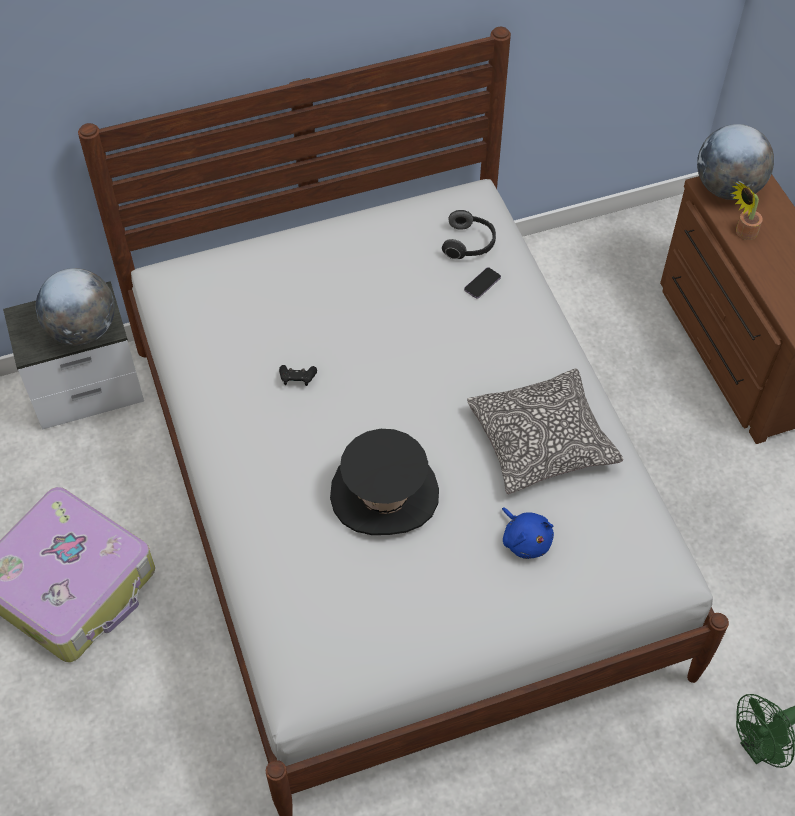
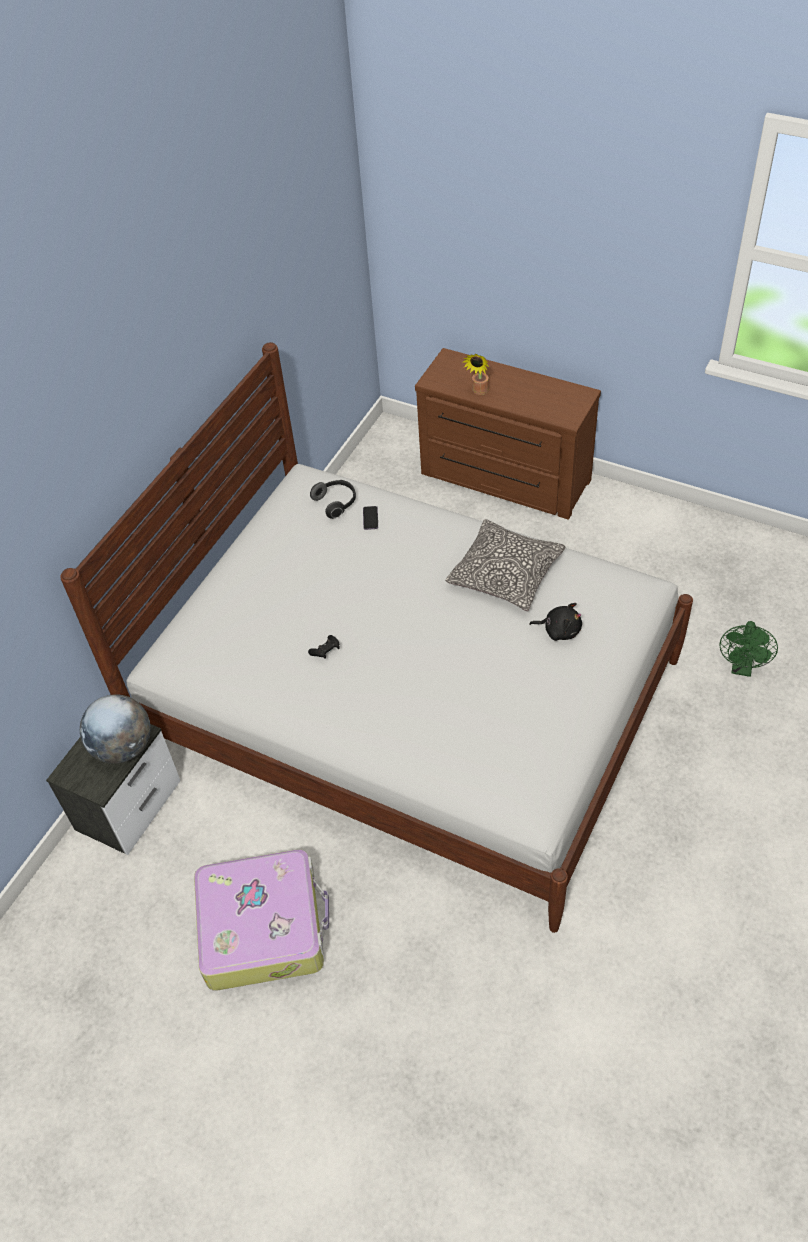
camera: 40 degrees left, 5 degrees down
black hat [330,429,439,535] -> none
blue plush toy [502,507,554,559] -> black plush toy [529,603,582,641]
globe [697,124,774,200] -> none

